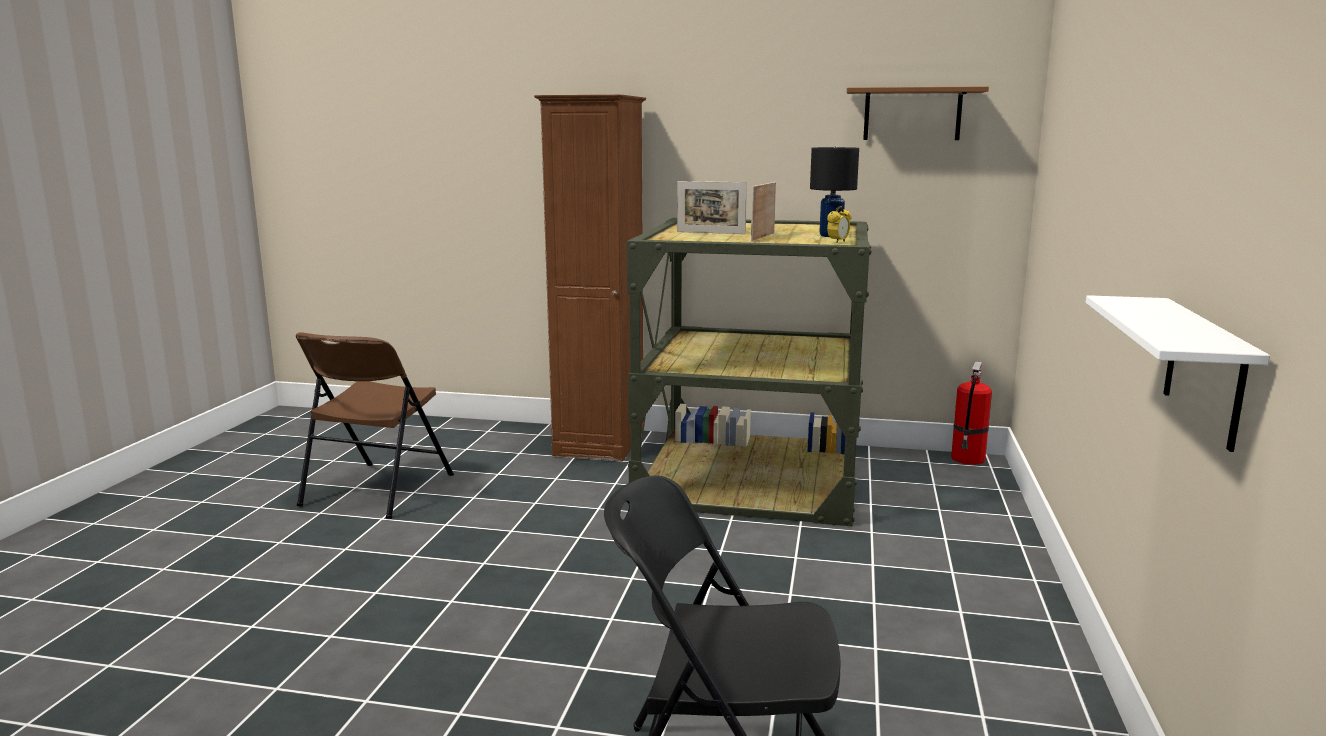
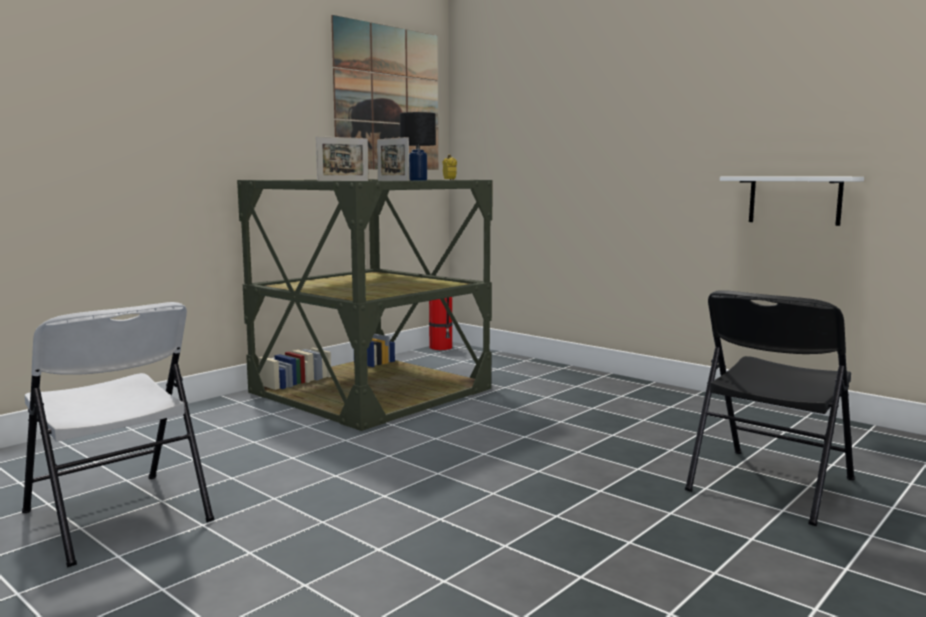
camera: 60 degrees left, 5 degrees down
brown chair [296,332,454,519] -> white chair [22,302,214,568]
brown cabinet [534,95,646,461] -> none
brown shelf [847,86,989,140] -> picture [331,15,438,170]

